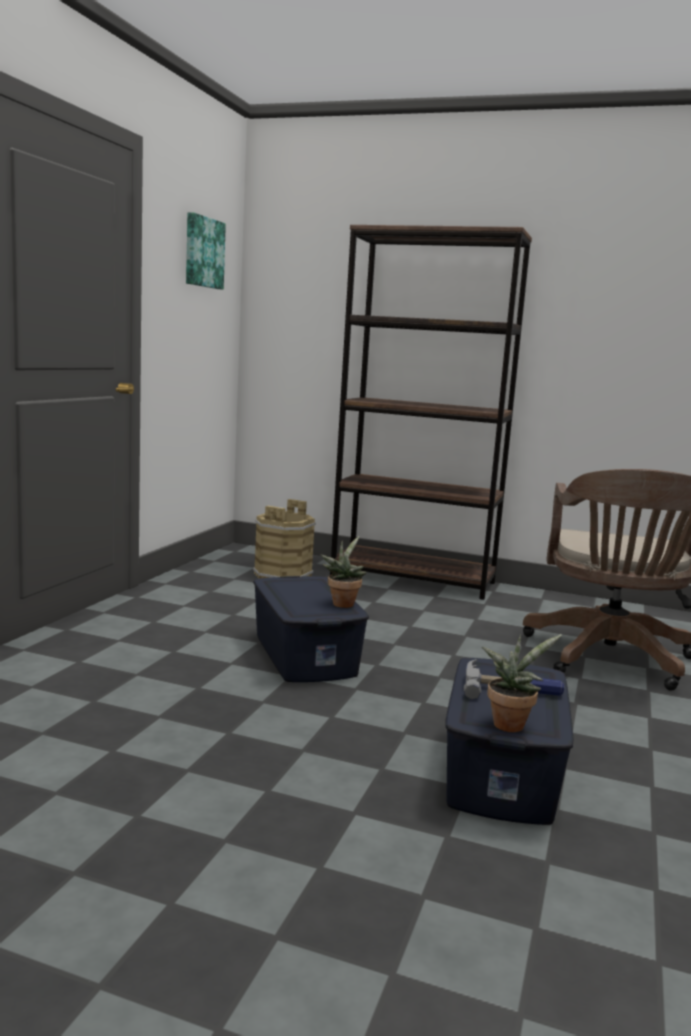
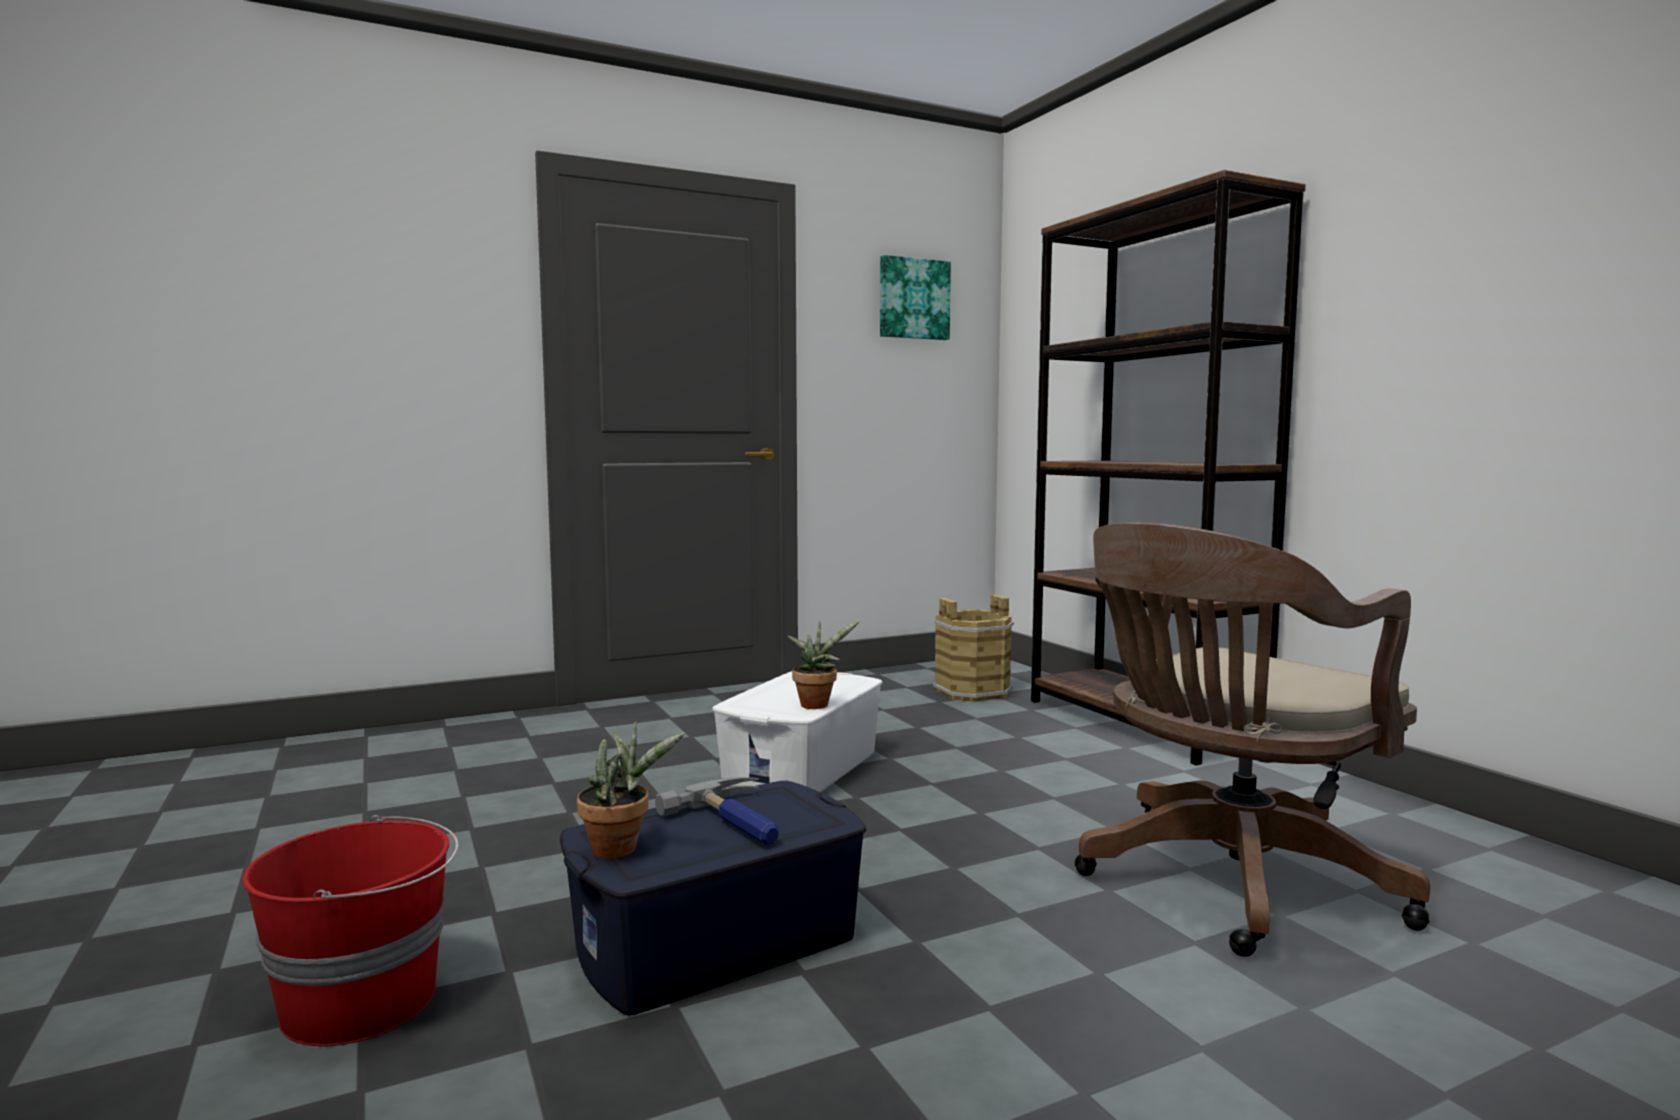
camera: 45 degrees right, 5 degrees down
blue storage box [253,576,369,682] -> white storage box [712,671,883,792]
none -> red bucket [242,815,459,1046]

